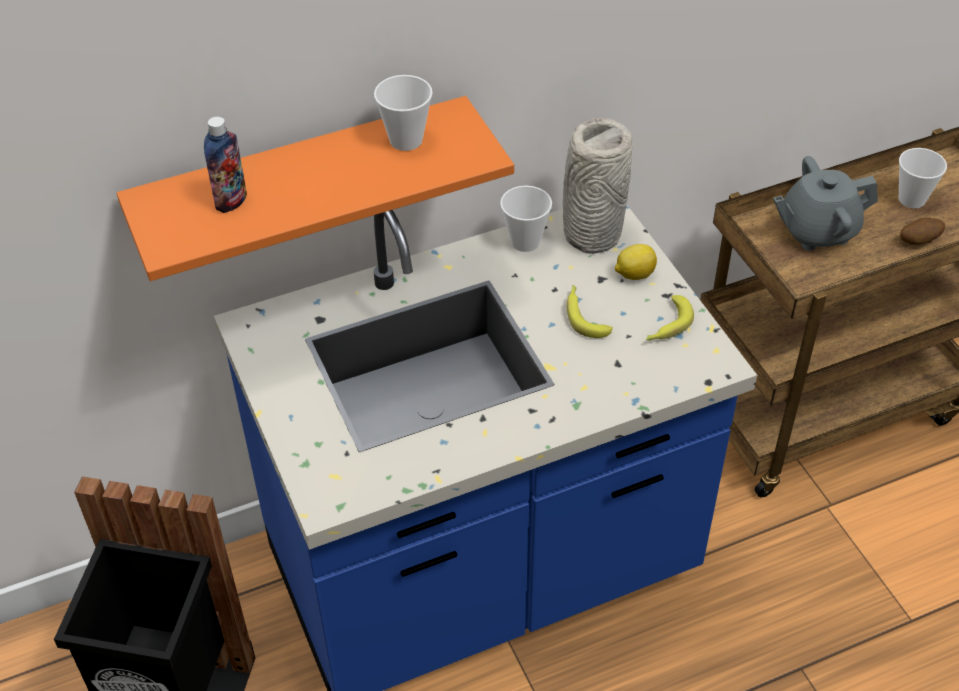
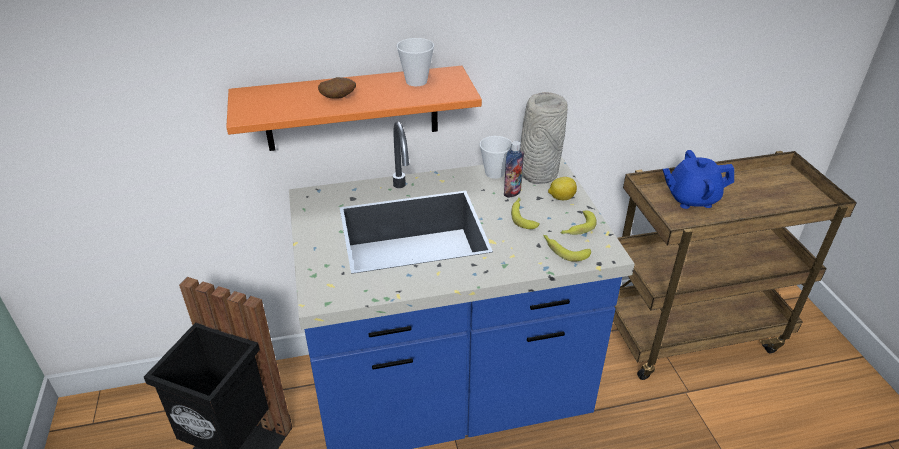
camera: 10 degrees right, 10 degrees down
bottle [204,117,247,213] -> bottle moved to [504,141,524,198]
grey teapot [773,156,878,251] -> blue teapot [663,150,734,209]
cup [899,148,947,208] -> none
potato [900,218,946,245] -> potato moved to [318,77,356,99]
none -> banana [543,235,591,262]

